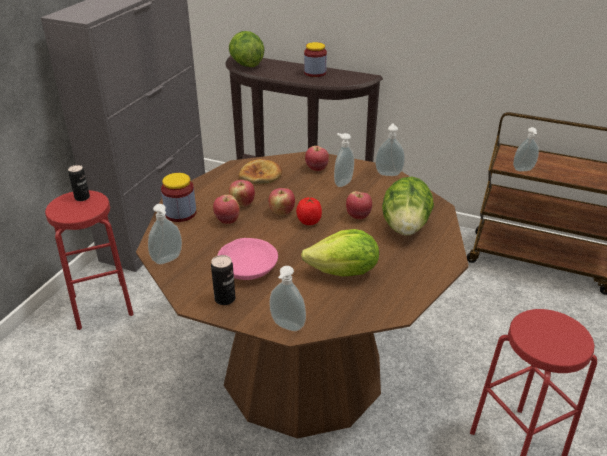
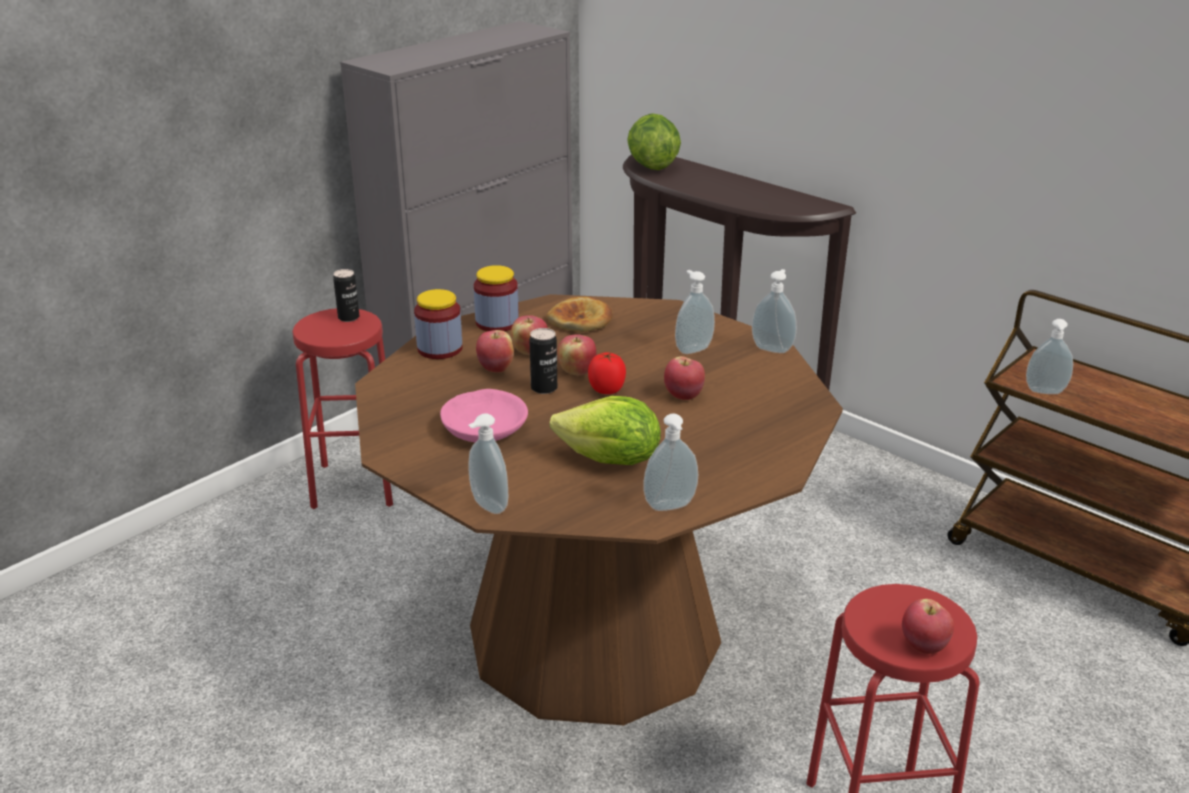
camera: 20 degrees right, 5 degrees down
soap dispenser [148,204,182,264] -> soap dispenser moved to [643,414,698,511]
can [211,255,236,305] -> can moved to [529,328,557,394]
jar [304,42,327,77] -> jar moved to [474,265,519,331]
apple [305,146,329,171] -> apple moved to [902,599,954,654]
lettuce [382,177,434,236] -> none

